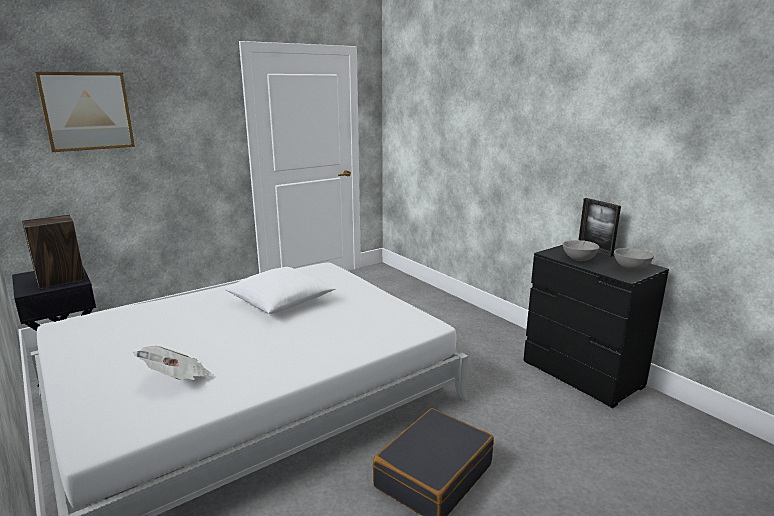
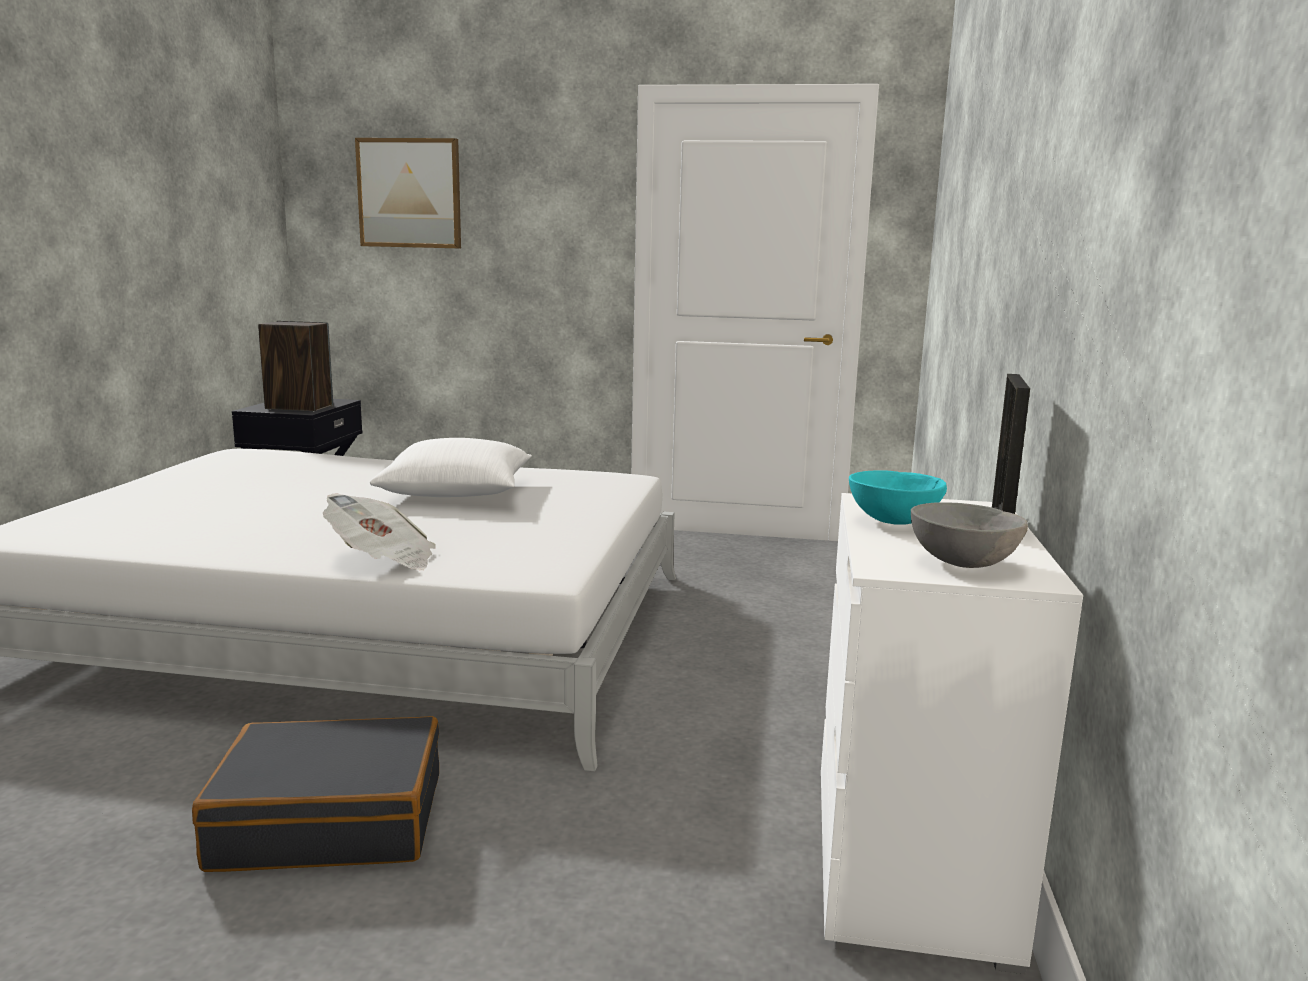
camera: 45 degrees right, 5 degrees down
newspaper [133,346,214,380] -> newspaper moved to [323,494,436,570]
black dresser [523,245,669,408] -> white dresser [821,493,1083,974]
grey bowl [563,240,599,261] -> turquoise bowl [849,470,947,525]

